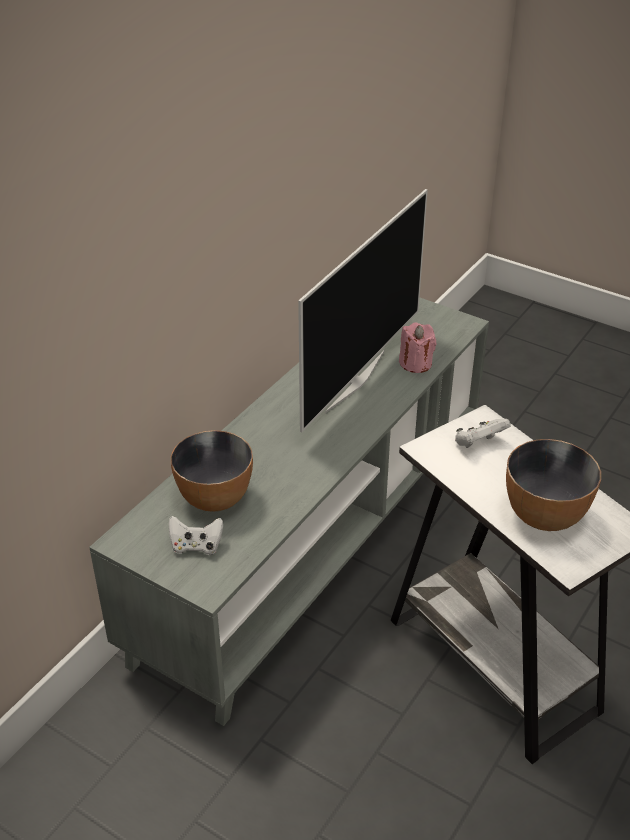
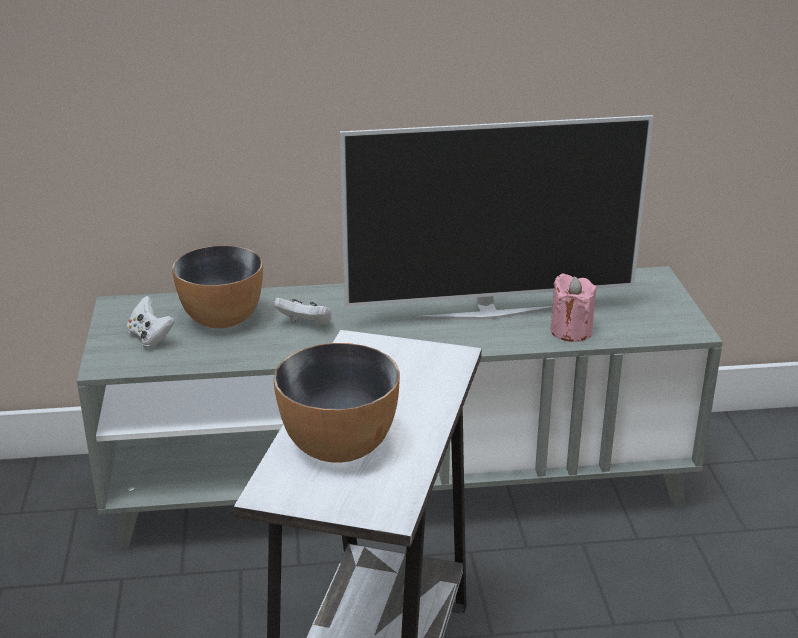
camera: 50 degrees right, 10 degrees down
white game controller [455,419,511,448] -> white game controller moved to [274,298,332,327]

